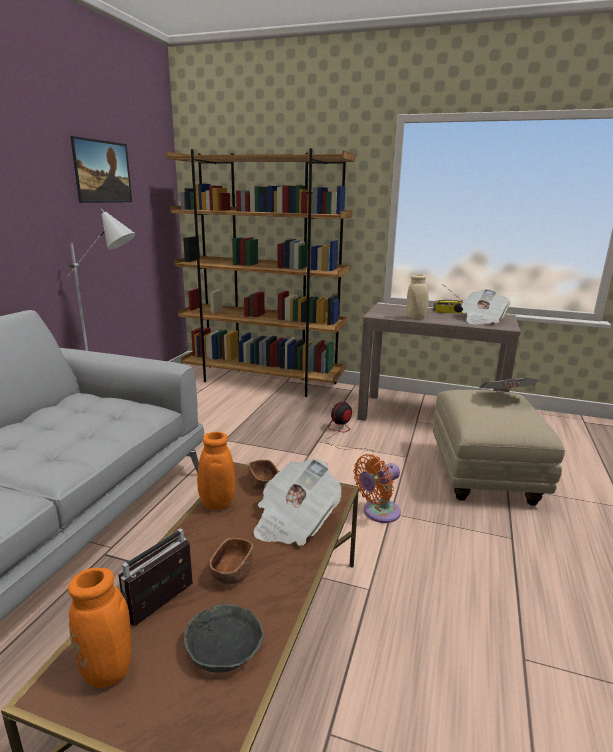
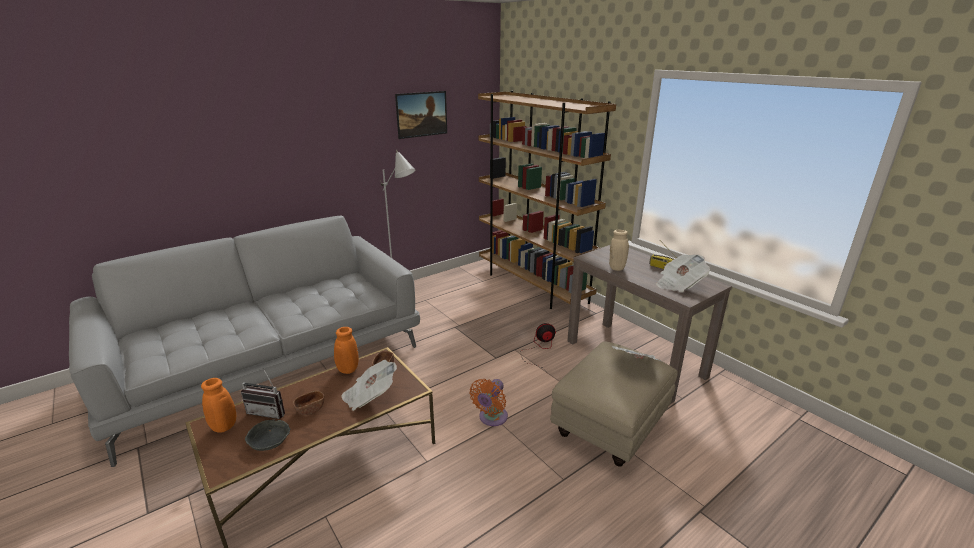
camera: 35 degrees right, 5 degrees up
radio [119,528,193,626] -> radio turned 150 degrees counterclockwise [241,370,285,419]
orange fan [353,454,401,523] -> orange fan turned 60 degrees counterclockwise [470,379,508,426]

